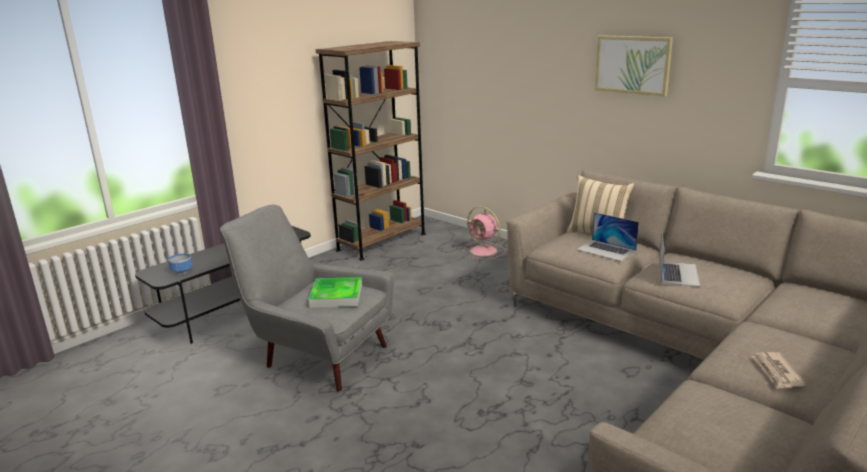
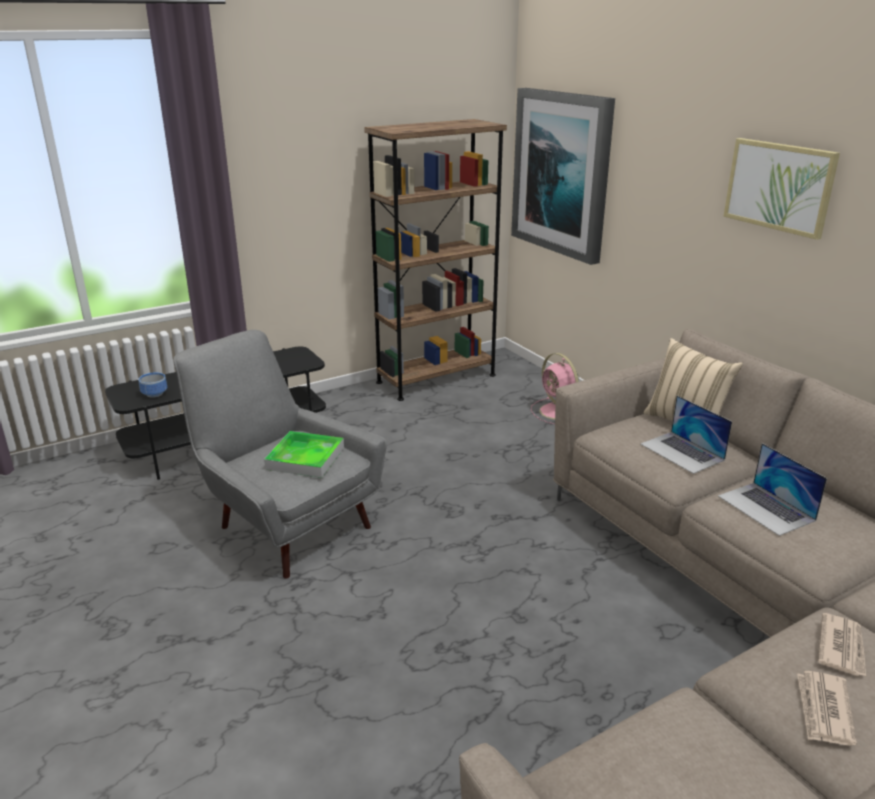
camera: 15 degrees right, 5 degrees up
laptop [659,232,700,287] -> laptop turned 120 degrees clockwise [718,443,827,536]
none -> picture [511,88,615,265]
none -> newspaper [818,613,866,676]

